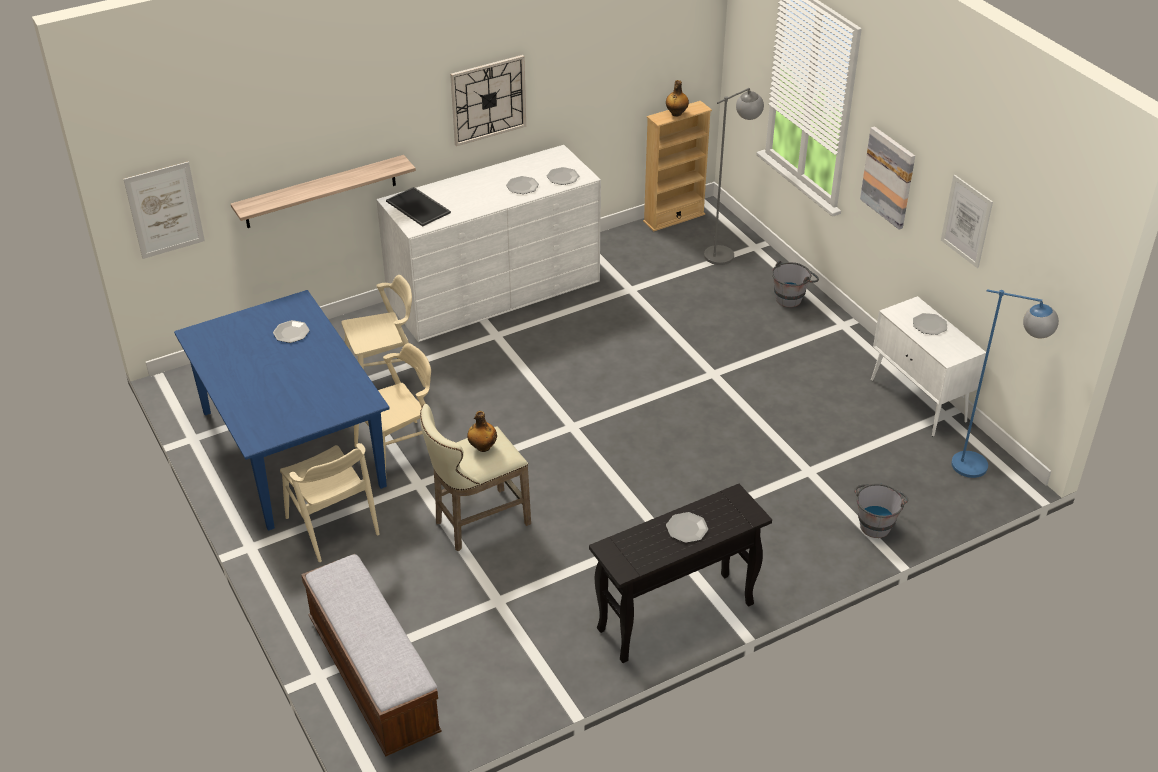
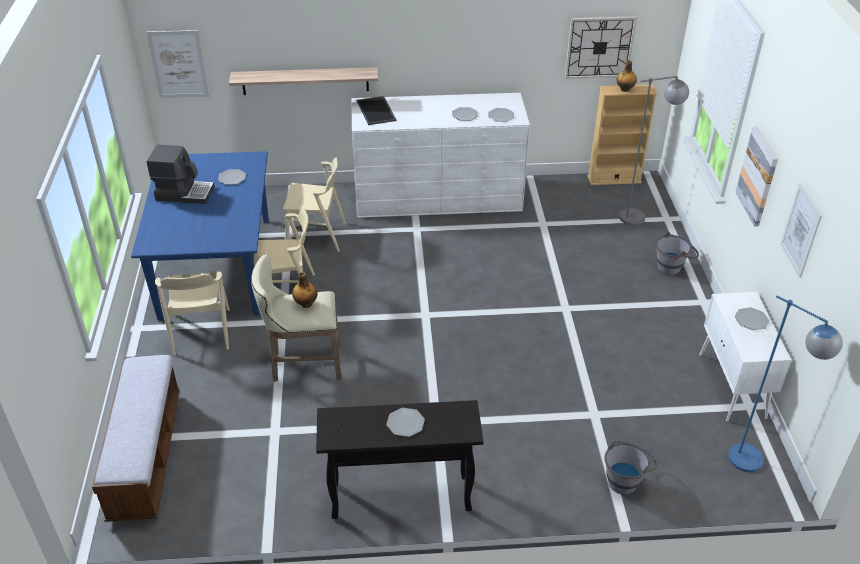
camera: 25 degrees right, 0 degrees up
wall clock [450,55,526,146] -> wall clock moved to [565,16,637,79]
none -> coffee machine [147,145,215,204]

